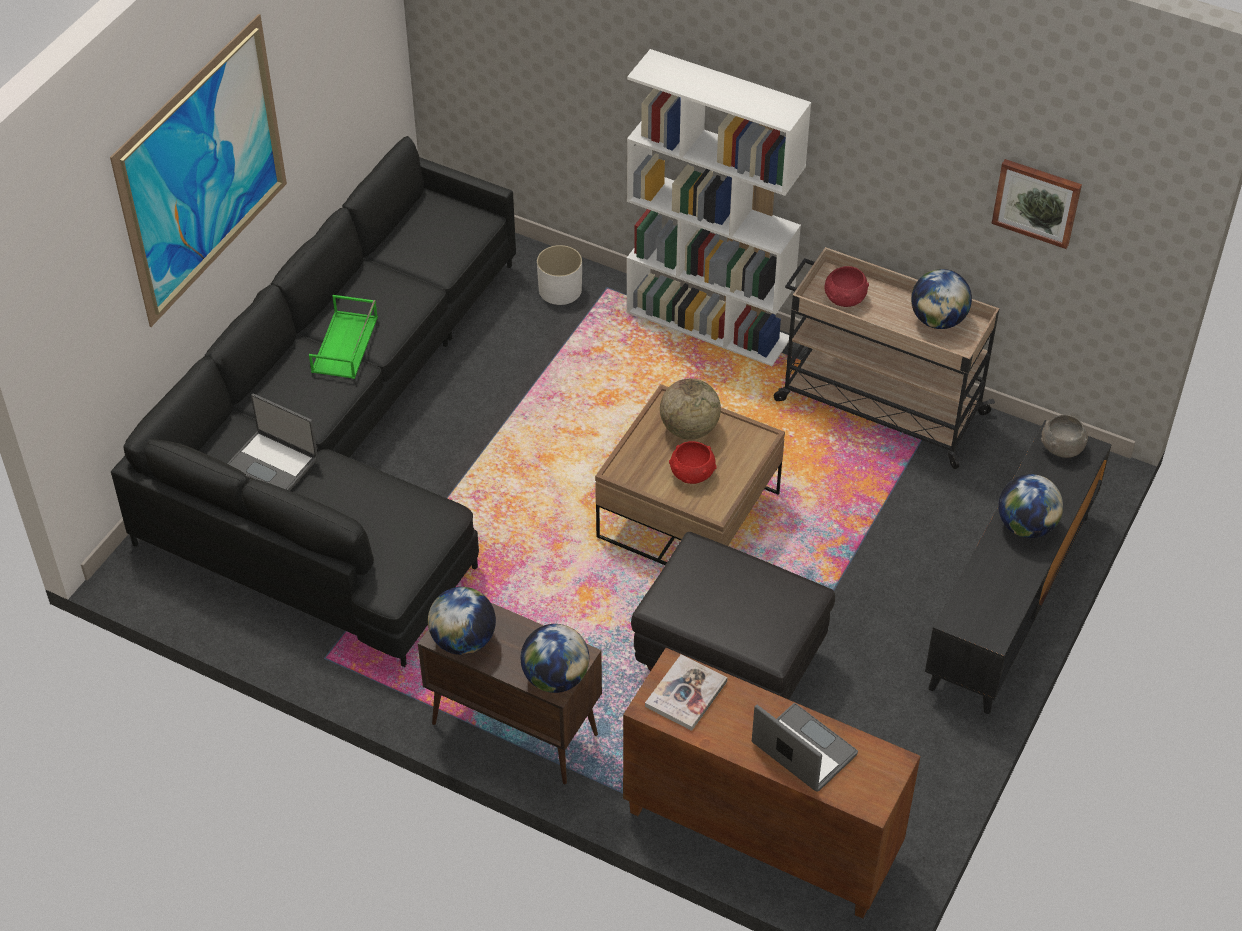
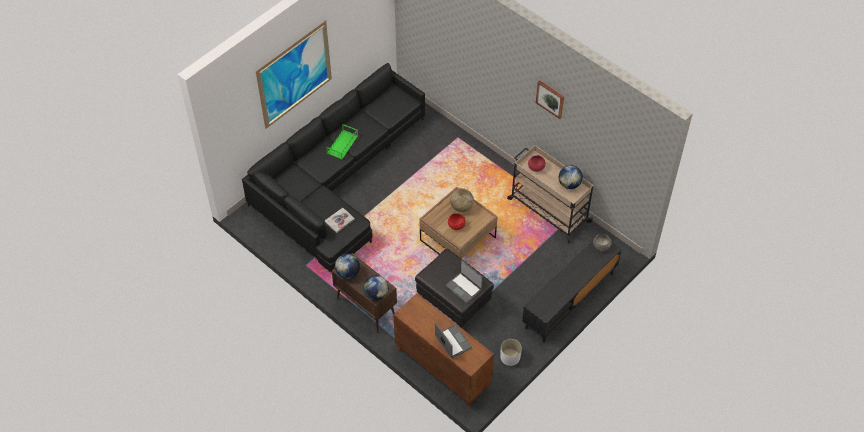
camera: 15 degrees right, 5 degrees up
laptop [227,393,318,491] -> laptop moved to [445,260,483,303]
white planter [537,245,582,305] -> white planter moved to [500,339,522,366]
white bookcase [627,49,811,366] -> none
book [645,654,728,731] -> book moved to [325,208,355,233]
picture [991,159,1082,249] -> picture moved to [536,80,564,119]
globe [998,474,1063,538] -> none

